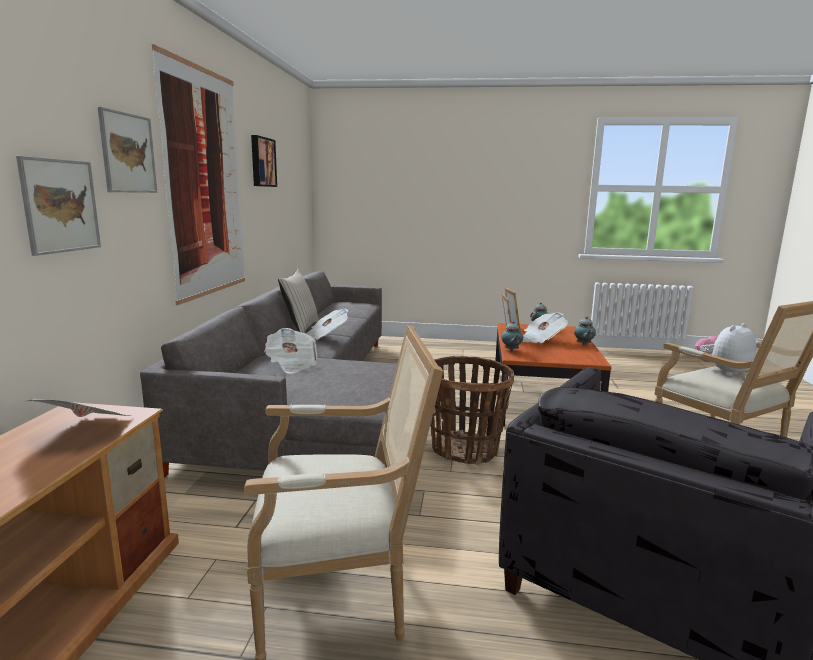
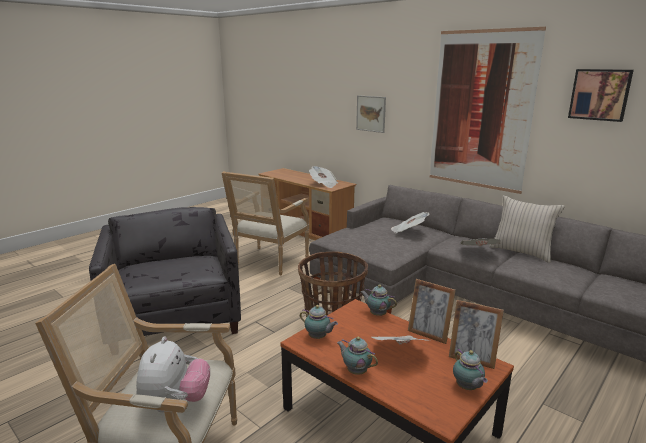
camera: 125 degrees right, 5 degrees up
picture [98,107,157,193] -> none
none -> teapot [300,305,338,339]

